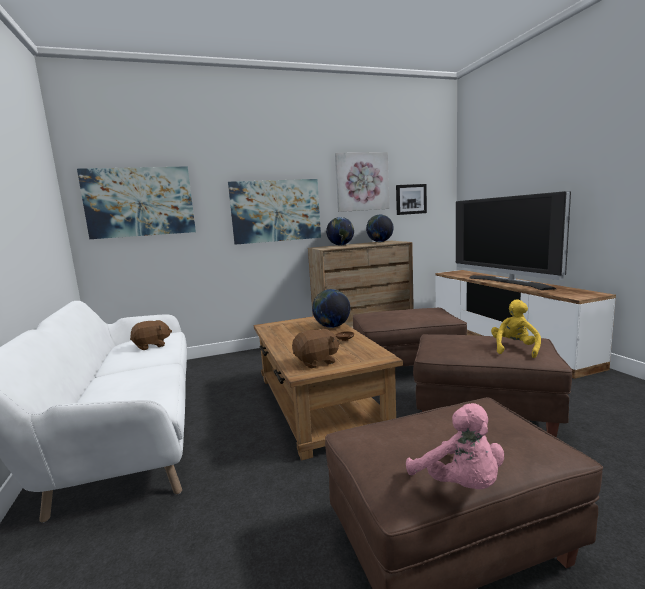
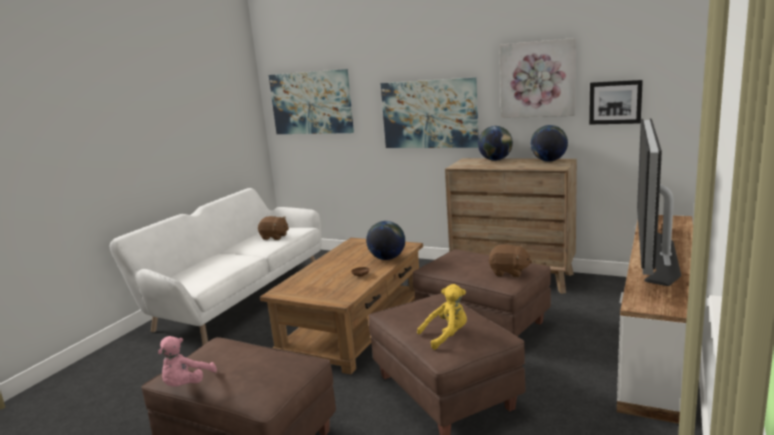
camera: 45 degrees right, 5 degrees up
brown plush toy [292,328,340,369] -> brown plush toy moved to [489,244,532,277]

